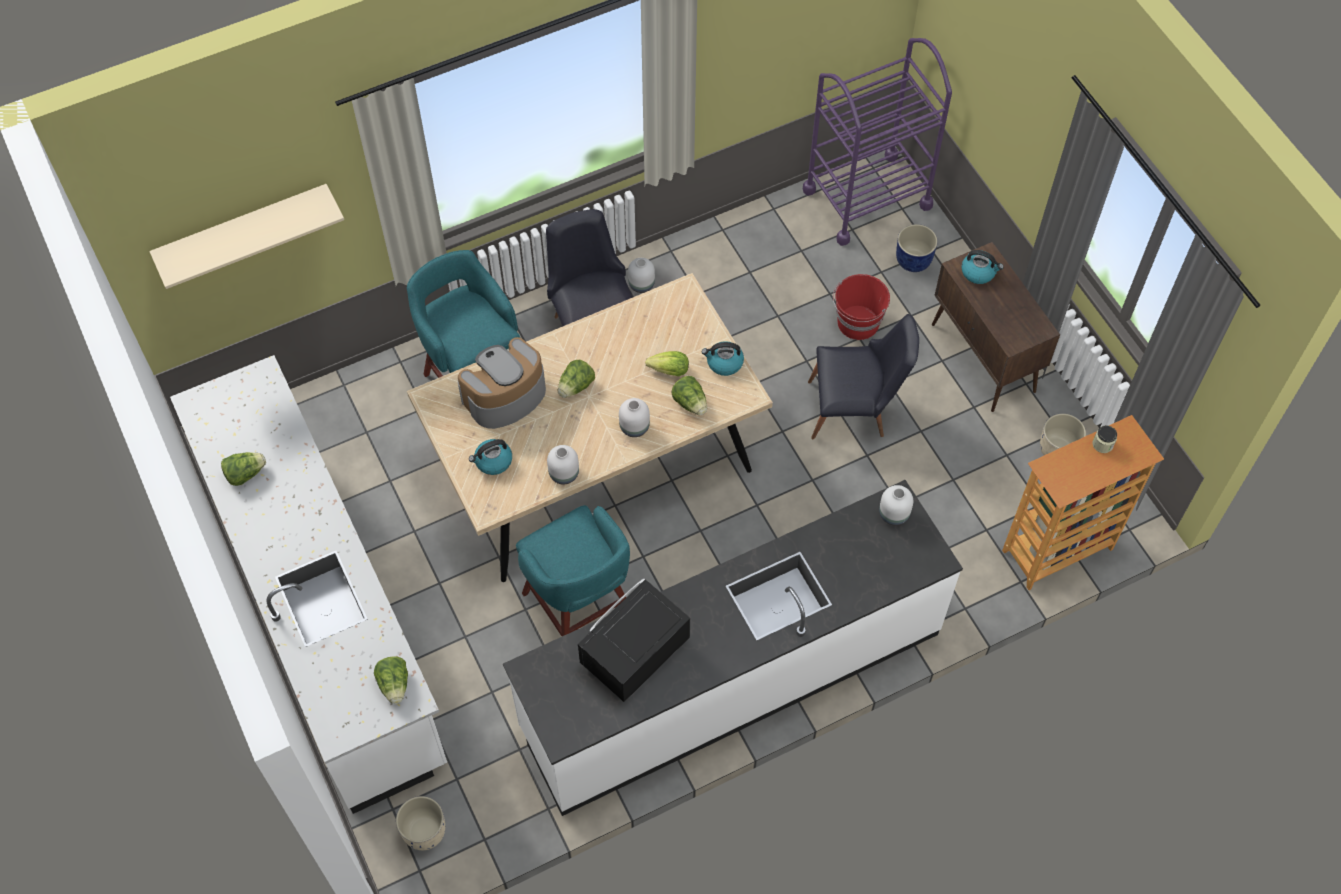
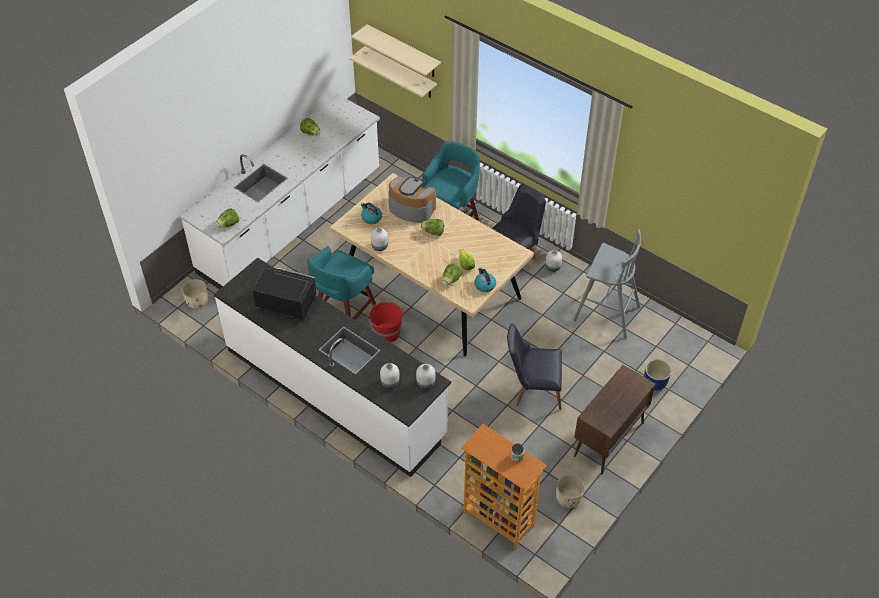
camera: 65 degrees right, 10 degrees down
white vase [619,398,650,437] -> white vase moved to [380,363,400,389]
purple cart [803,38,952,246] -> none
black chair [808,314,919,439] -> black chair turned 120 degrees clockwise [507,324,562,410]
red bucket [833,274,890,340] -> red bucket moved to [367,301,403,342]
kettle [961,250,1004,284] -> none
none -> beige shelf [349,46,437,98]
none -> grey stool [573,229,641,339]

